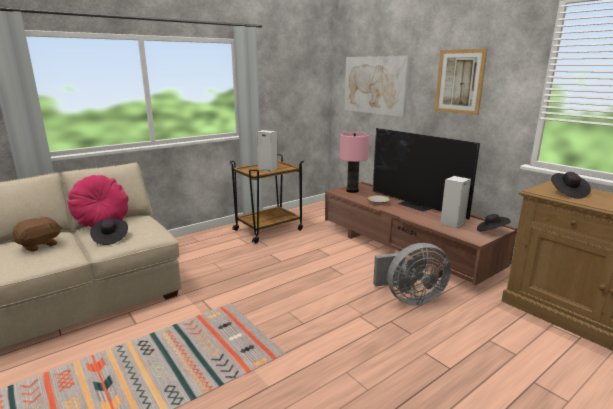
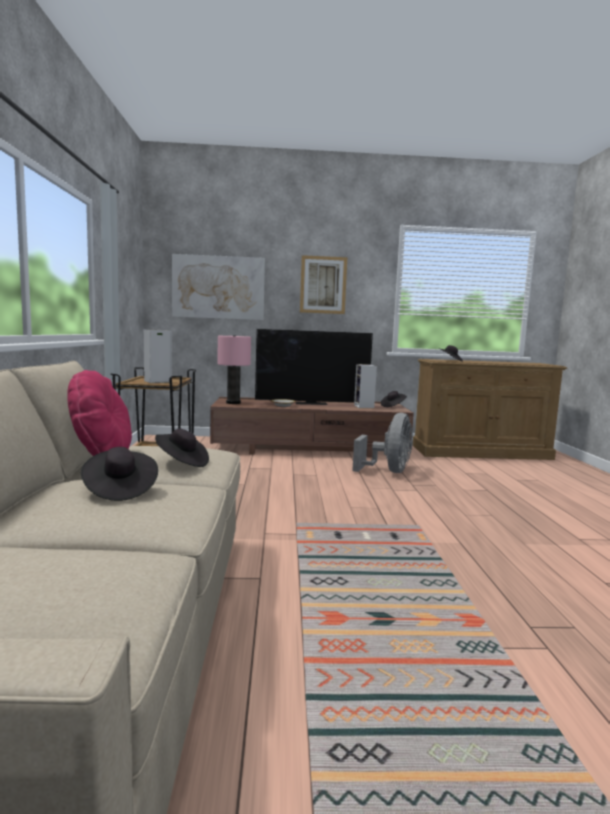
camera: 55 degrees left, 10 degrees down
brown plush toy [12,217,62,252] -> black hat [81,447,158,501]

